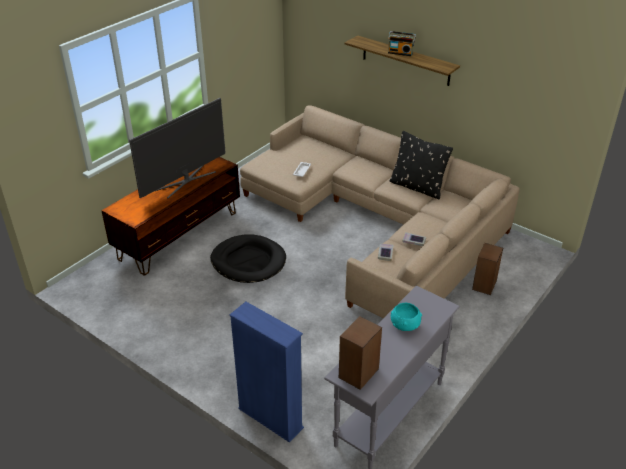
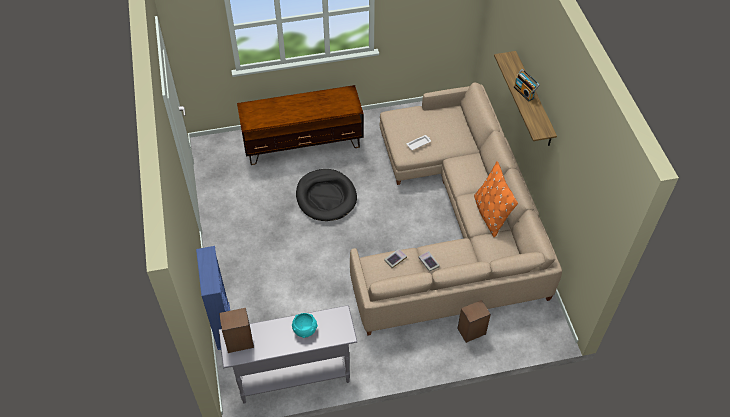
camera: 40 degrees right, 15 degrees up
television [129,98,226,198] -> none
black pillow [389,131,453,199] -> orange pillow [474,161,518,238]

